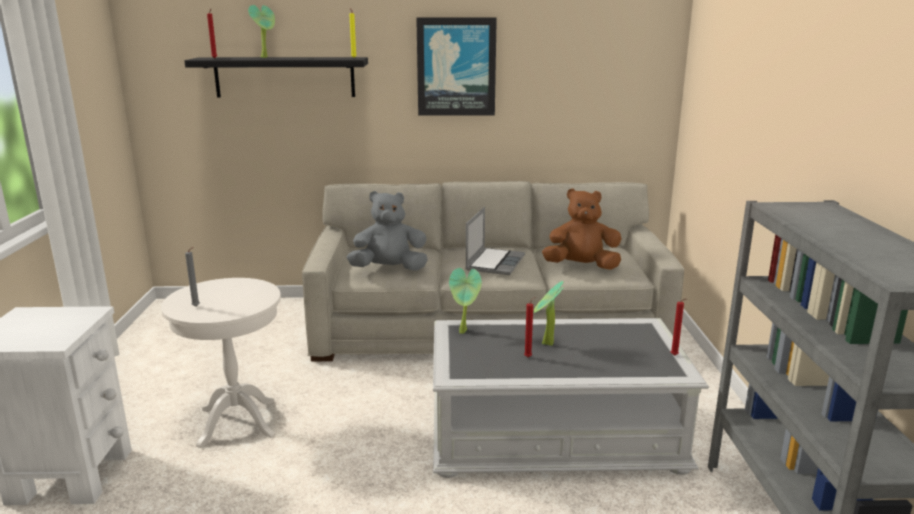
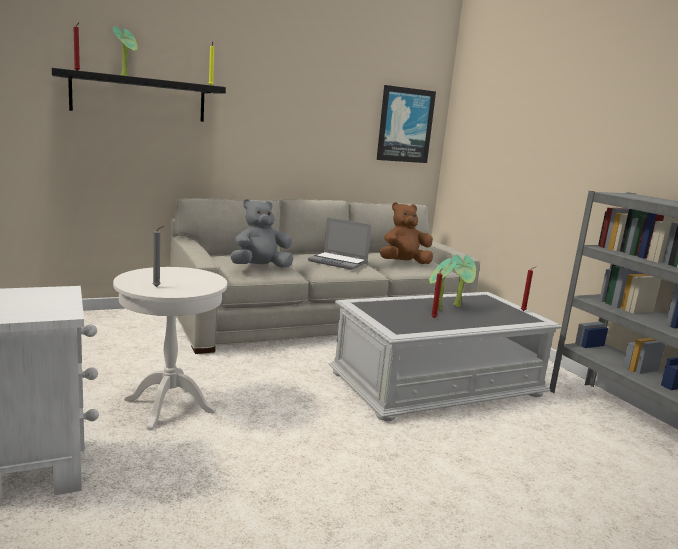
camera: 25 degrees left, 5 degrees down
picture [416,17,497,116] -> picture moved to [377,85,436,163]
potted plant [449,268,482,334] -> potted plant moved to [452,255,476,307]
laptop [465,207,525,275] -> laptop turned 120 degrees clockwise [308,217,371,270]

